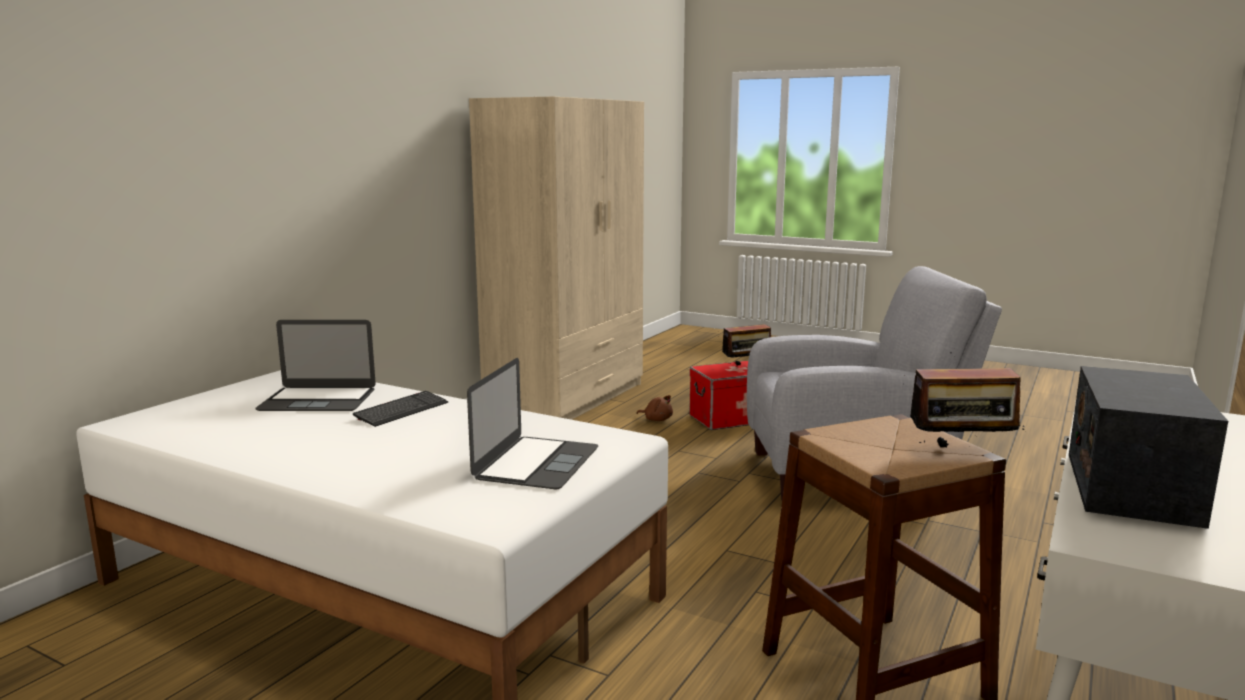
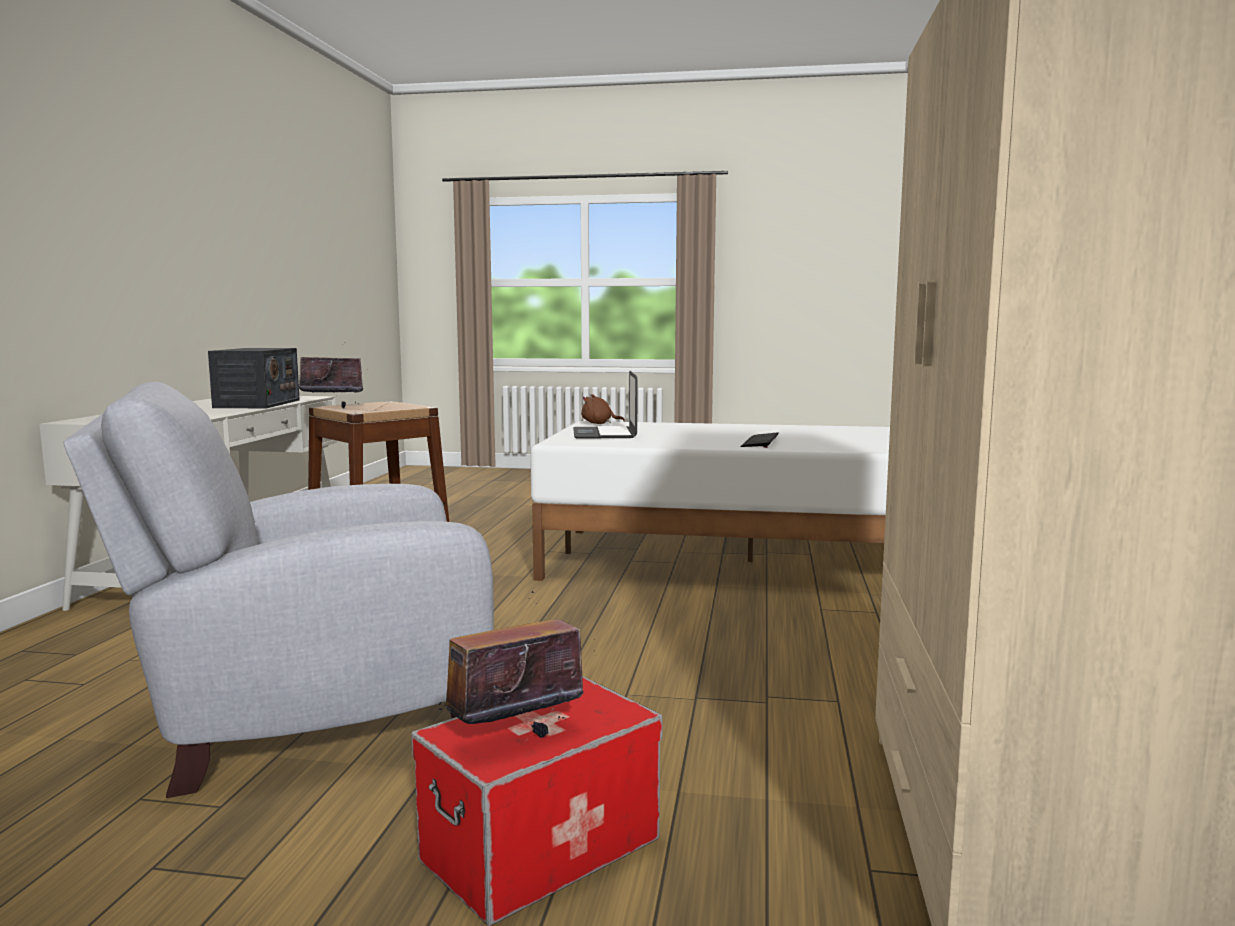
camera: 160 degrees right, 5 degrees down
laptop [255,320,376,411] -> none
brown plush toy [637,395,673,421] -> brown plush toy moved to [581,394,625,424]

